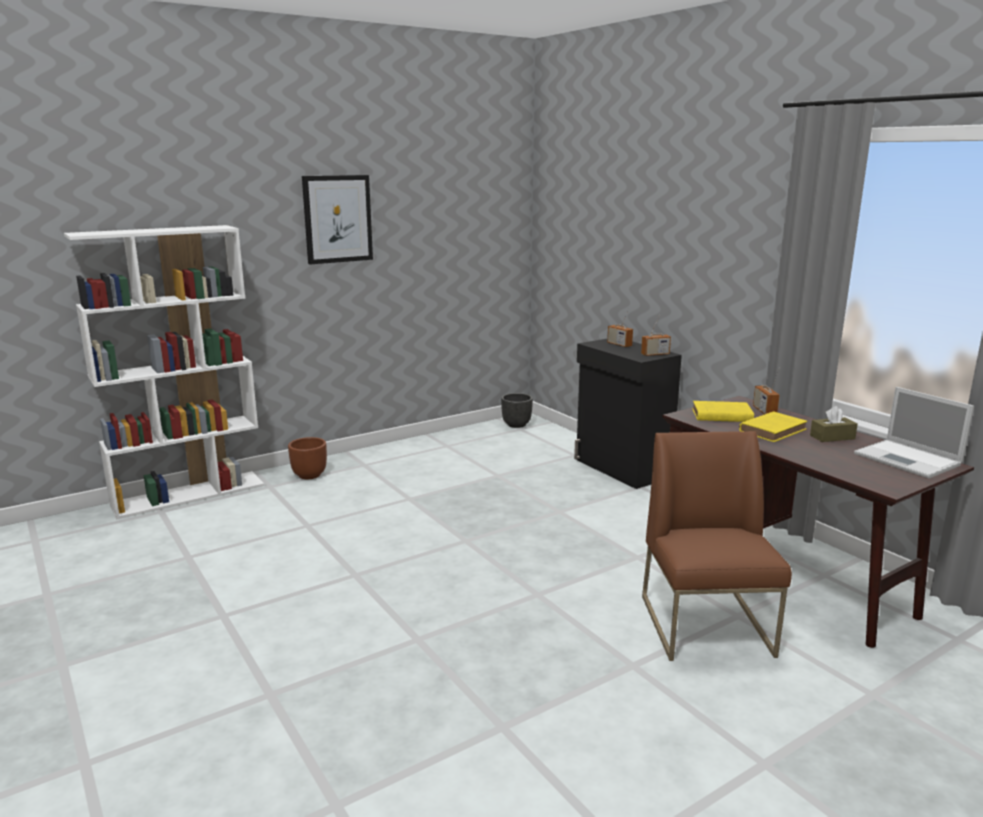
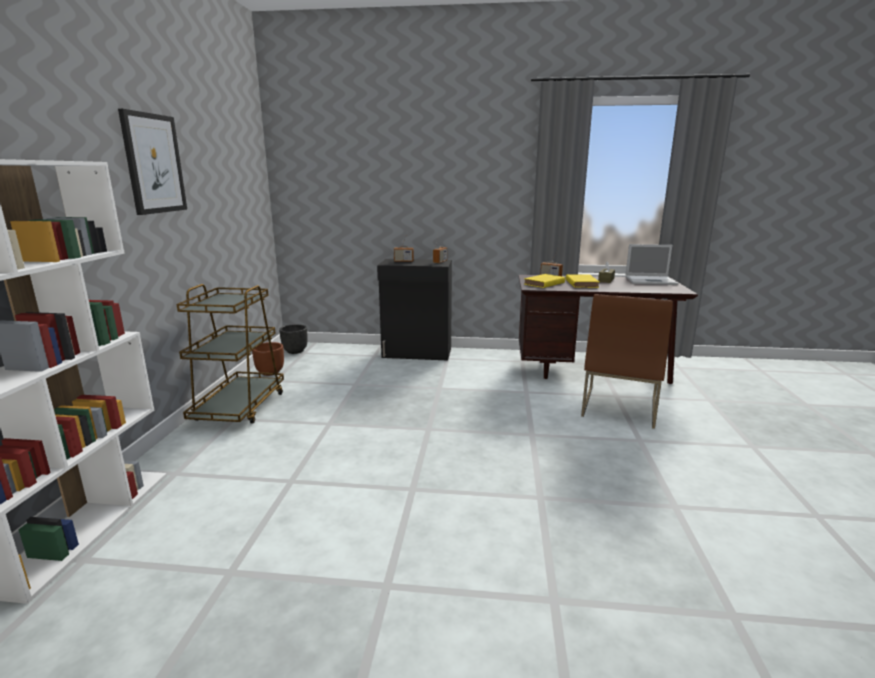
camera: 50 degrees left, 0 degrees up
brown planter [288,437,327,479] -> brown planter moved to [252,342,284,376]
brown chair [642,431,792,661] -> brown chair turned 105 degrees counterclockwise [581,294,673,429]
none -> brown cart [176,284,284,424]

